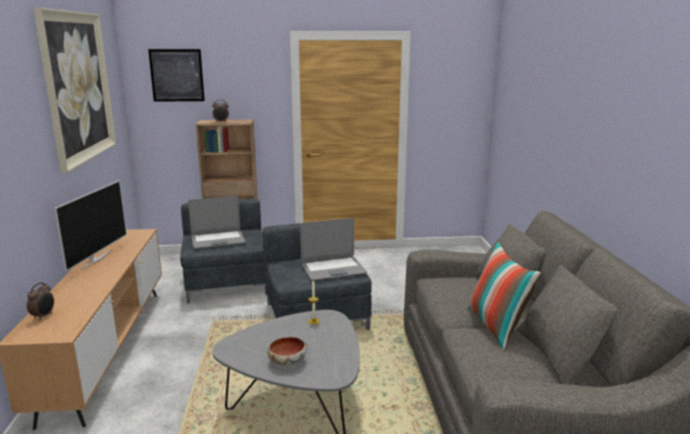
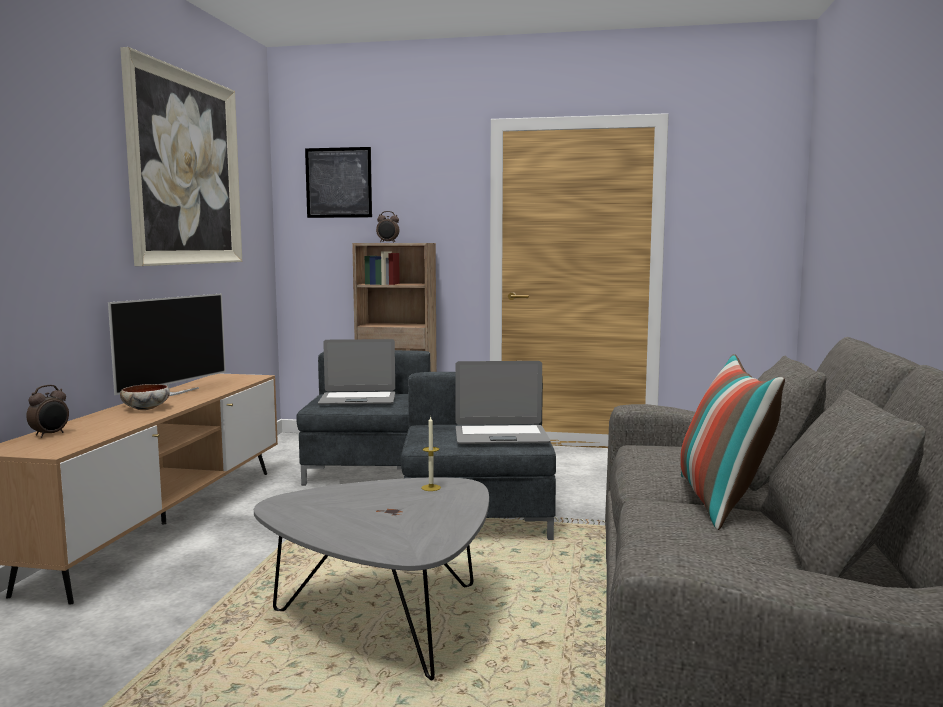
camera: 15 degrees right, 10 degrees down
bowl [268,337,307,366] -> bowl moved to [120,384,170,410]

